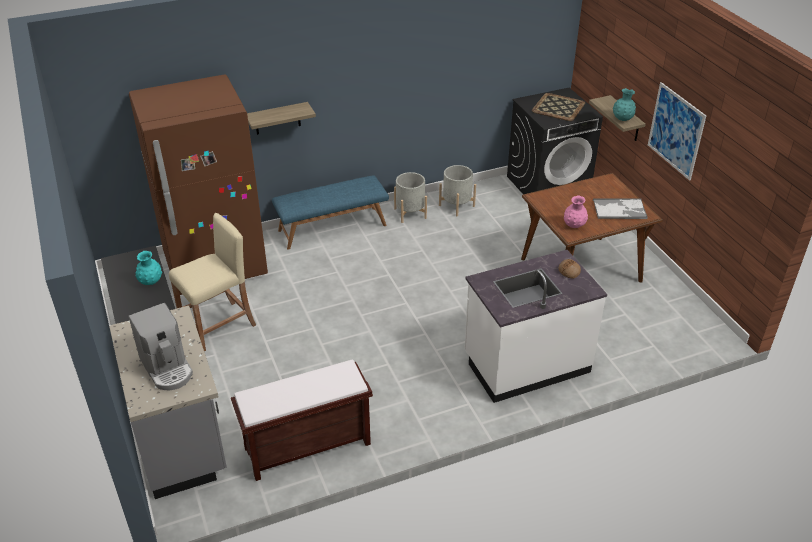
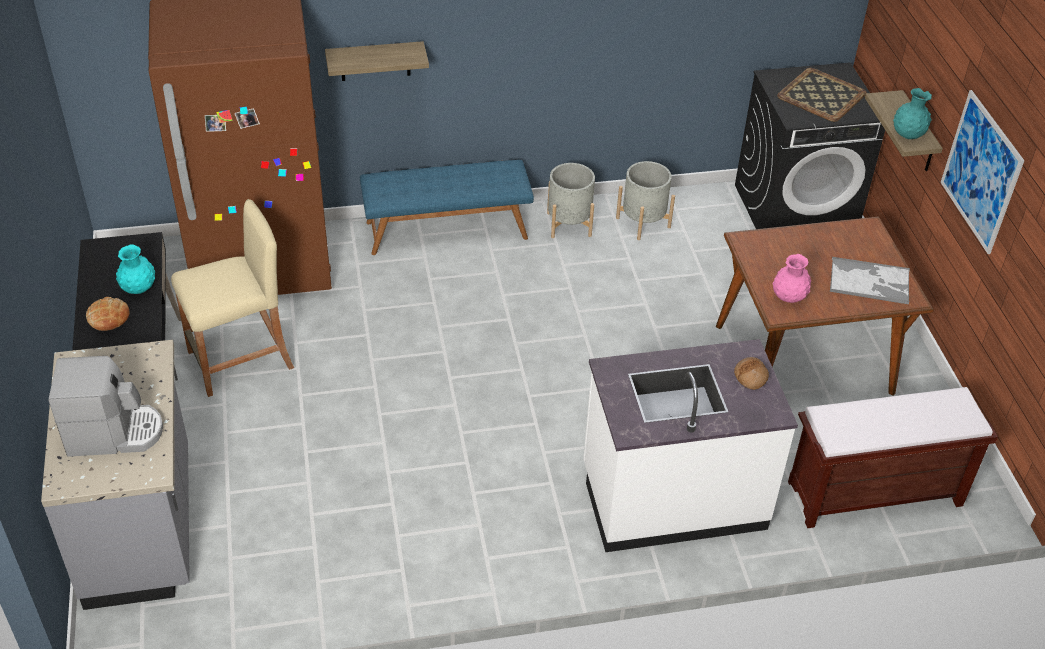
camera: 10 degrees right, 5 degrees up
coffee machine [129,303,193,390] -> coffee machine turned 75 degrees counterclockwise [48,356,163,457]
brown bench [231,359,373,481] -> brown bench moved to [788,387,998,528]
none -> bread [86,297,130,331]

